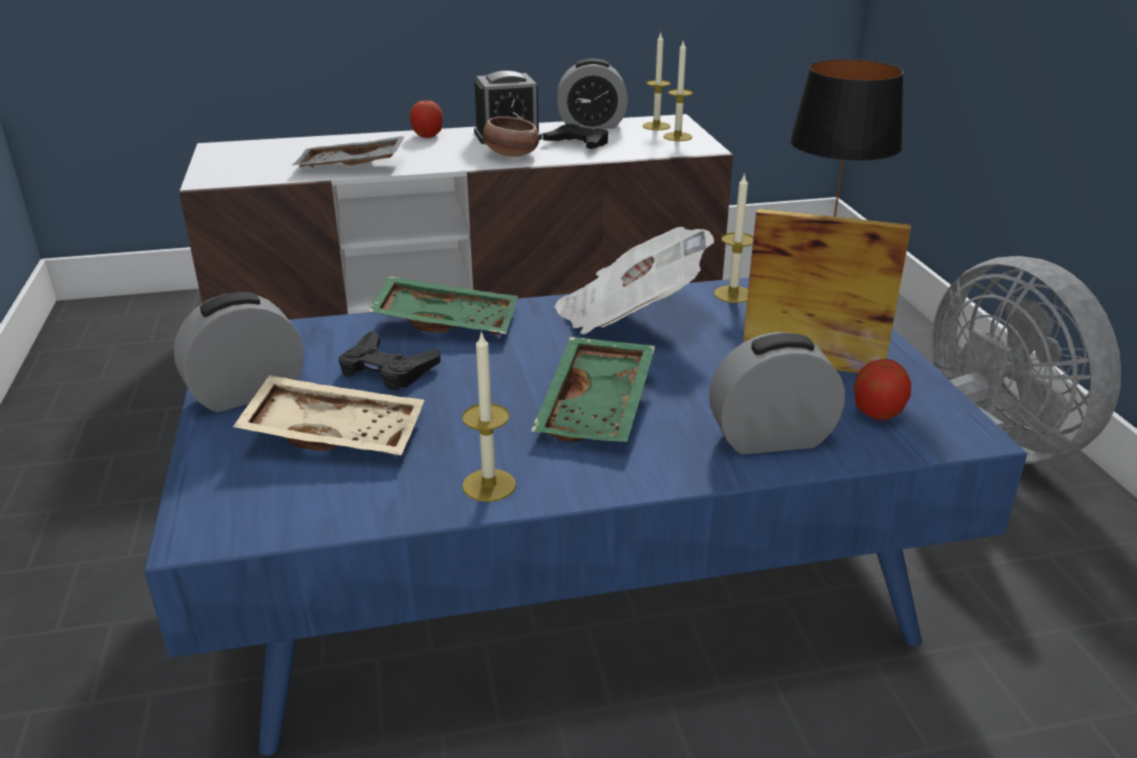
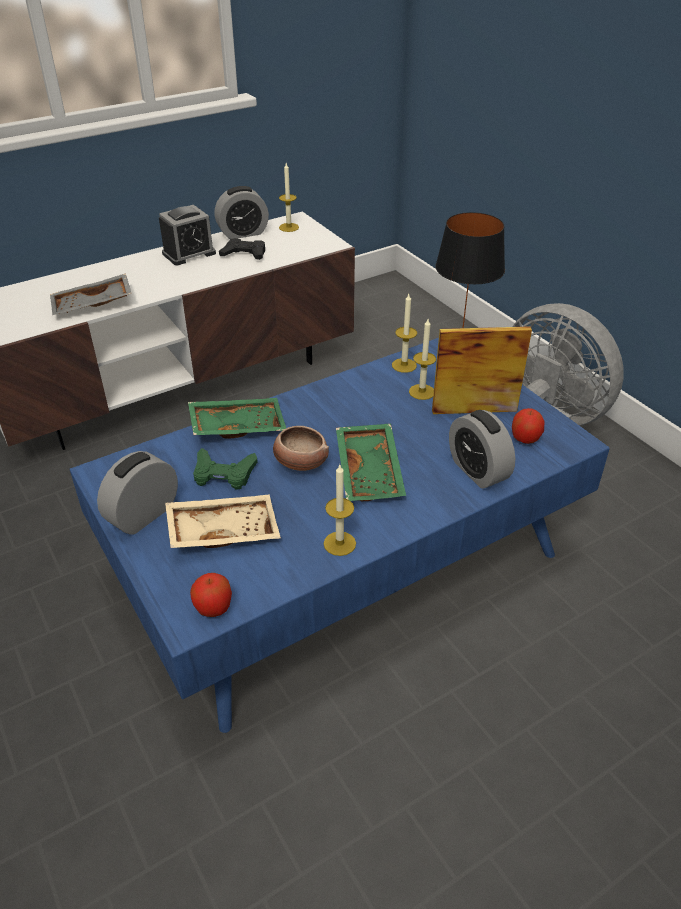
camera: 20 degrees left, 10 degrees up
black game controller [339,330,441,391] -> green game controller [193,448,258,490]
apple [410,101,443,138] -> apple moved to [190,573,232,617]
bowl [483,116,539,157] -> bowl moved to [273,426,329,471]
newspaper [554,227,714,334] -> none
candle [664,40,693,141] -> candle moved to [409,319,436,400]
alarm clock [709,332,845,454] -> alarm clock turned 90 degrees counterclockwise [449,410,515,489]

